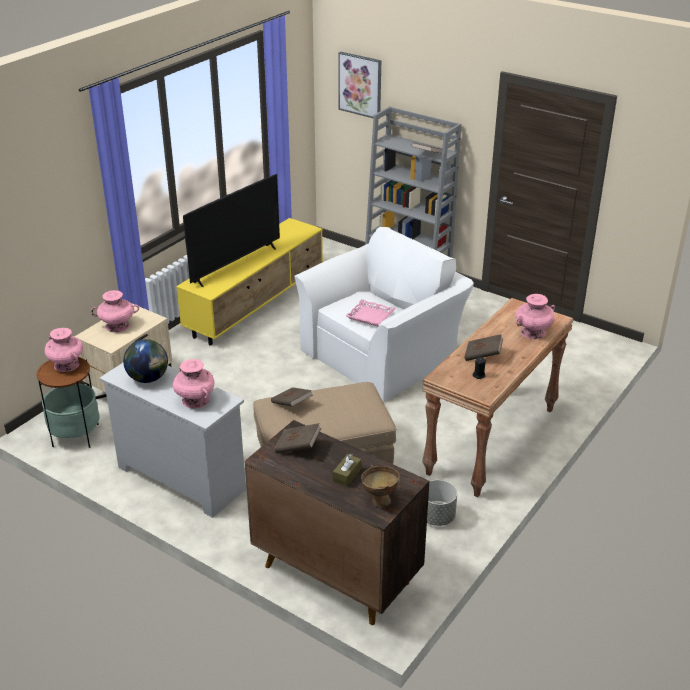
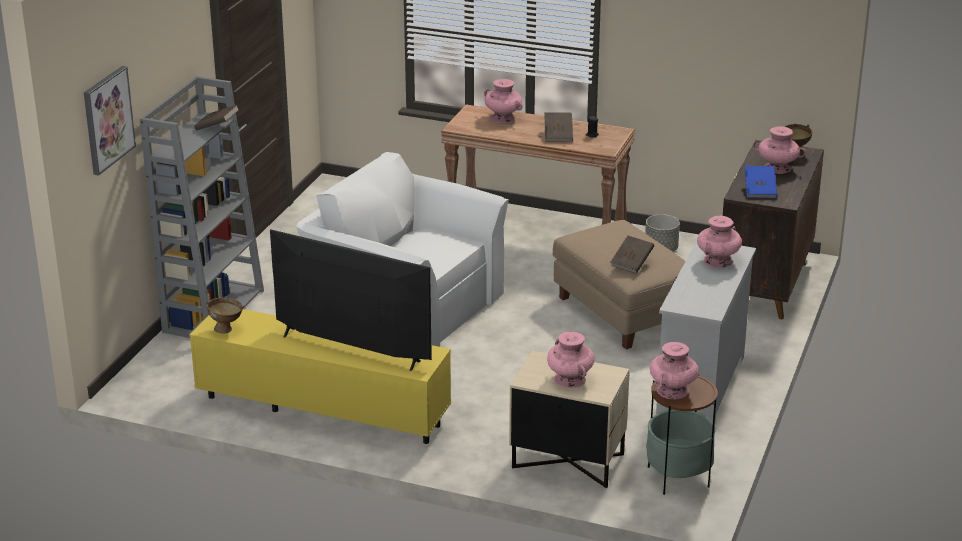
camera: 105 degrees left, 5 degrees down
globe [123,339,168,383] -> none
brown book [274,423,321,453] -> blue book [745,166,777,198]
brown tissue box [333,454,361,486] -> pink vase [753,126,806,174]
pink tray [346,299,396,327] -> none
none -> brown bowl [206,297,244,334]

